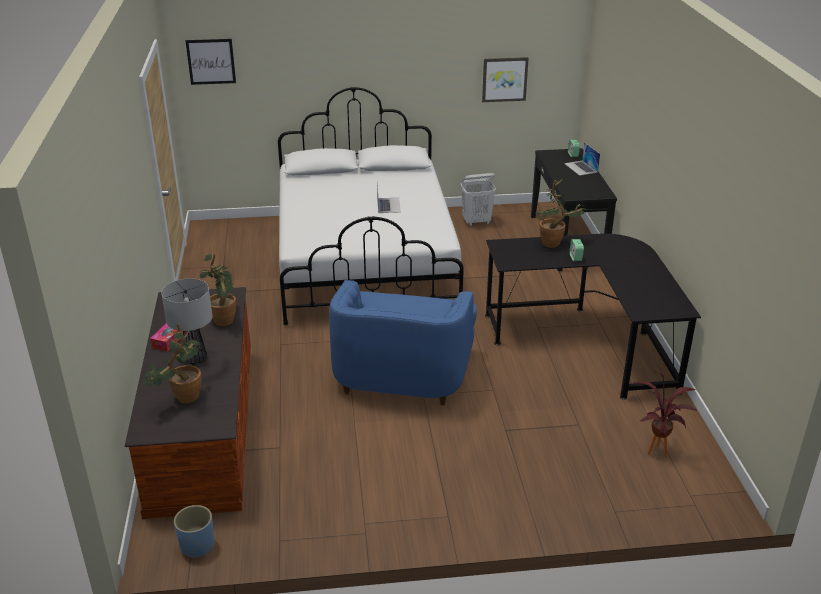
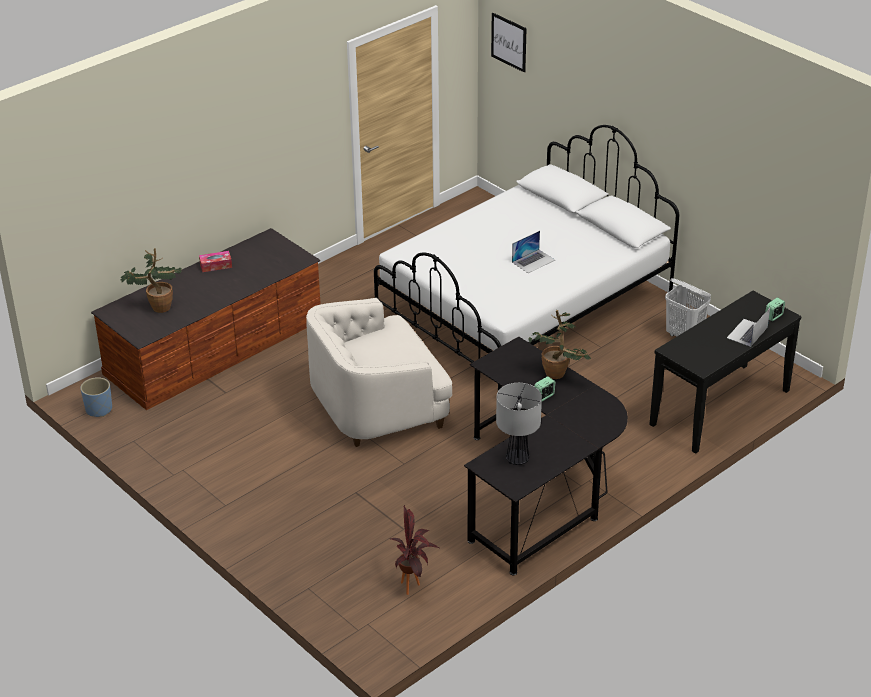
camera: 55 degrees right, 5 degrees up
table lamp [162,278,213,366] -> table lamp moved to [496,383,542,465]
potted plant [200,250,237,326] -> none
blue armchair [329,280,477,406] -> white armchair [306,298,452,447]
picture [482,57,529,102] -> none

